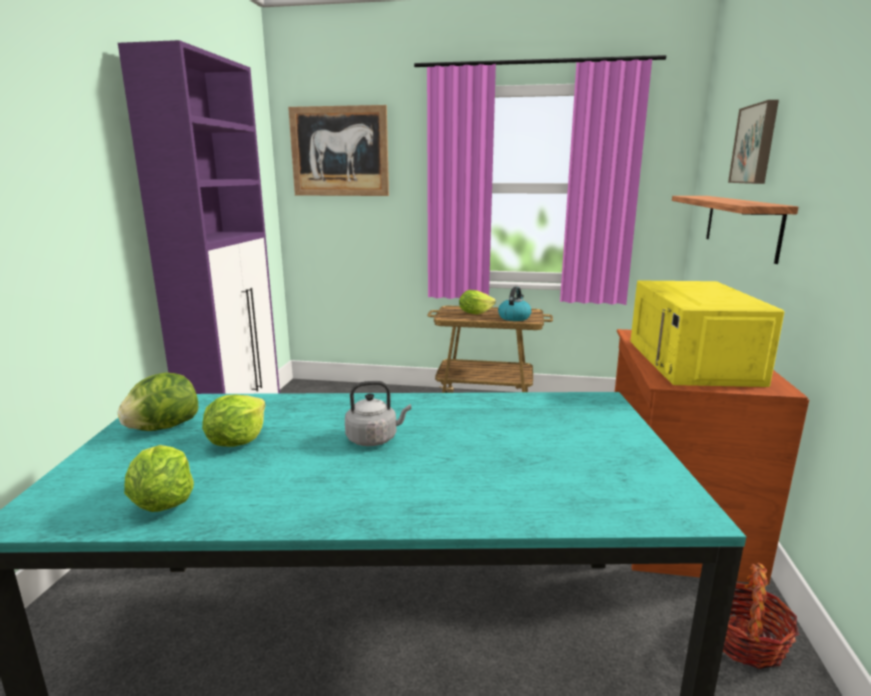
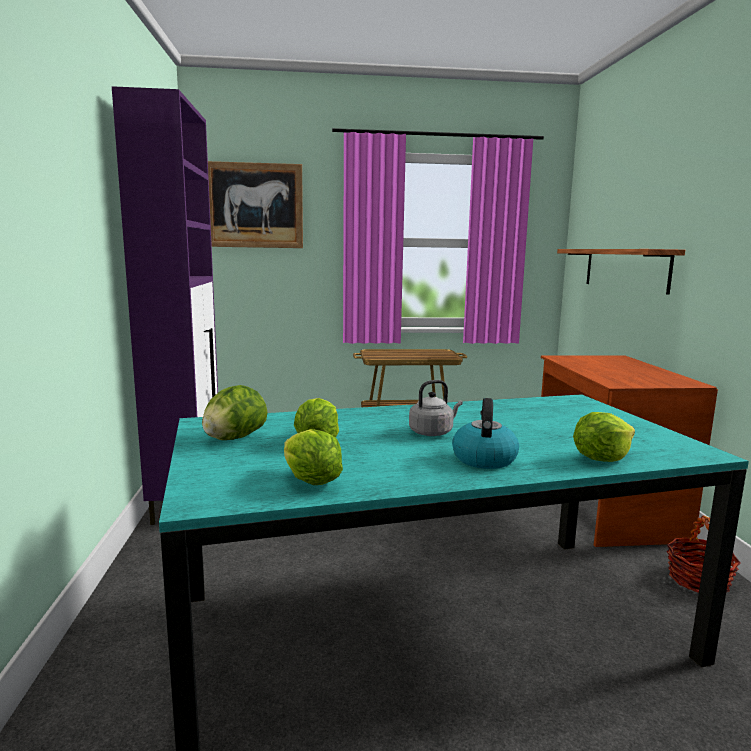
camera: 15 degrees left, 5 degrees down
lettuce [459,290,496,315] -> lettuce moved to [573,412,635,462]
kettle [498,287,532,321] -> kettle moved to [452,398,519,469]
yellow microwave [630,280,785,387] -> none
picture [728,100,779,184] -> none

